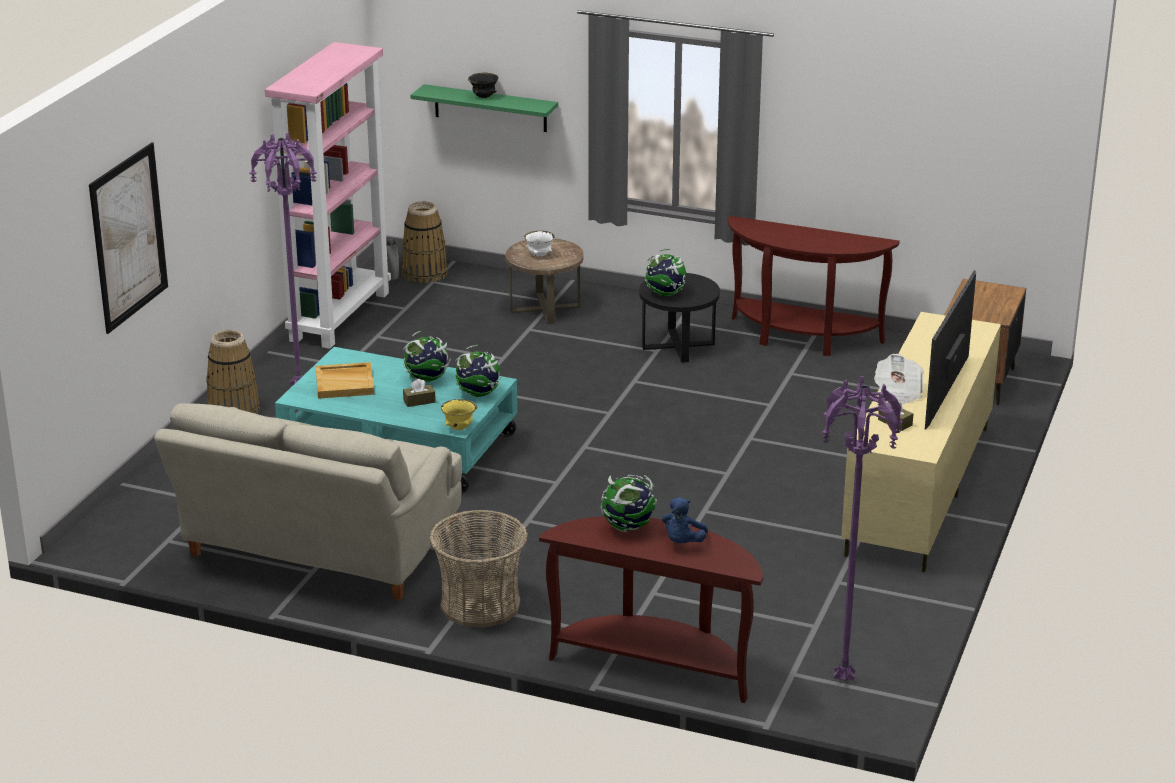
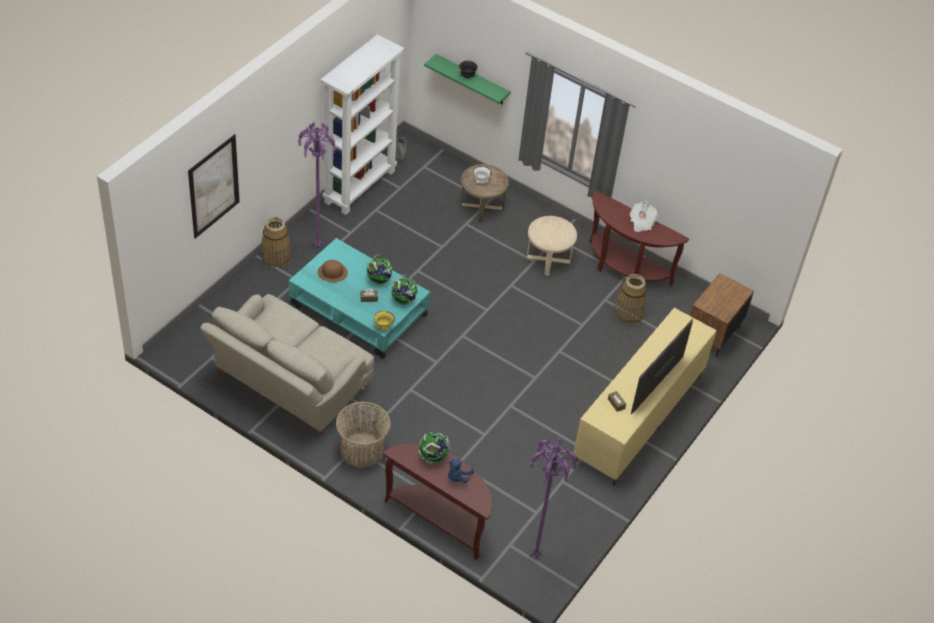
camera: 10 degrees right, 20 degrees up
pink bookcase [265,42,391,349] -> white bookcase [320,35,404,215]
beige tray [316,362,374,399] -> brown hat [317,260,348,282]
basket [402,201,448,283] -> basket moved to [614,274,647,325]
black side table [639,273,720,363] -> beige side table [526,216,577,276]
globe [645,249,687,296] -> none
newspaper [874,354,924,405] -> newspaper moved to [630,201,658,232]

